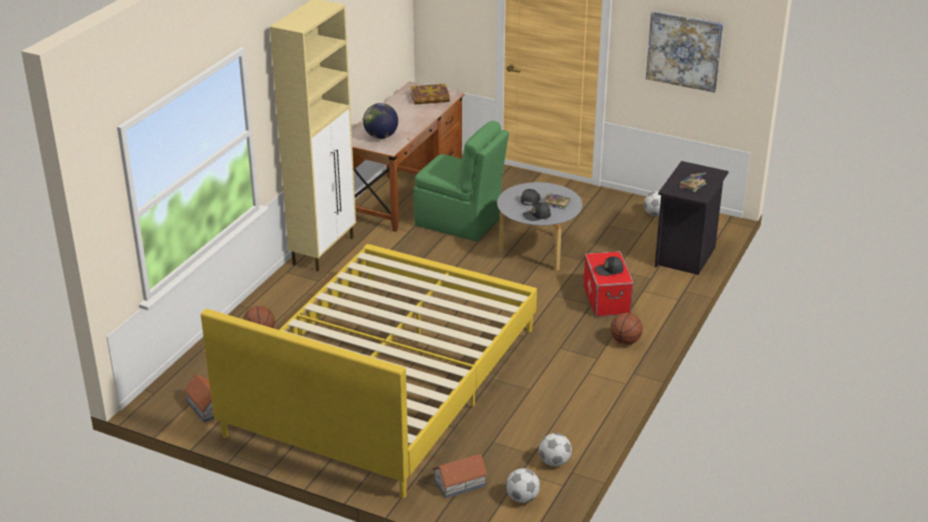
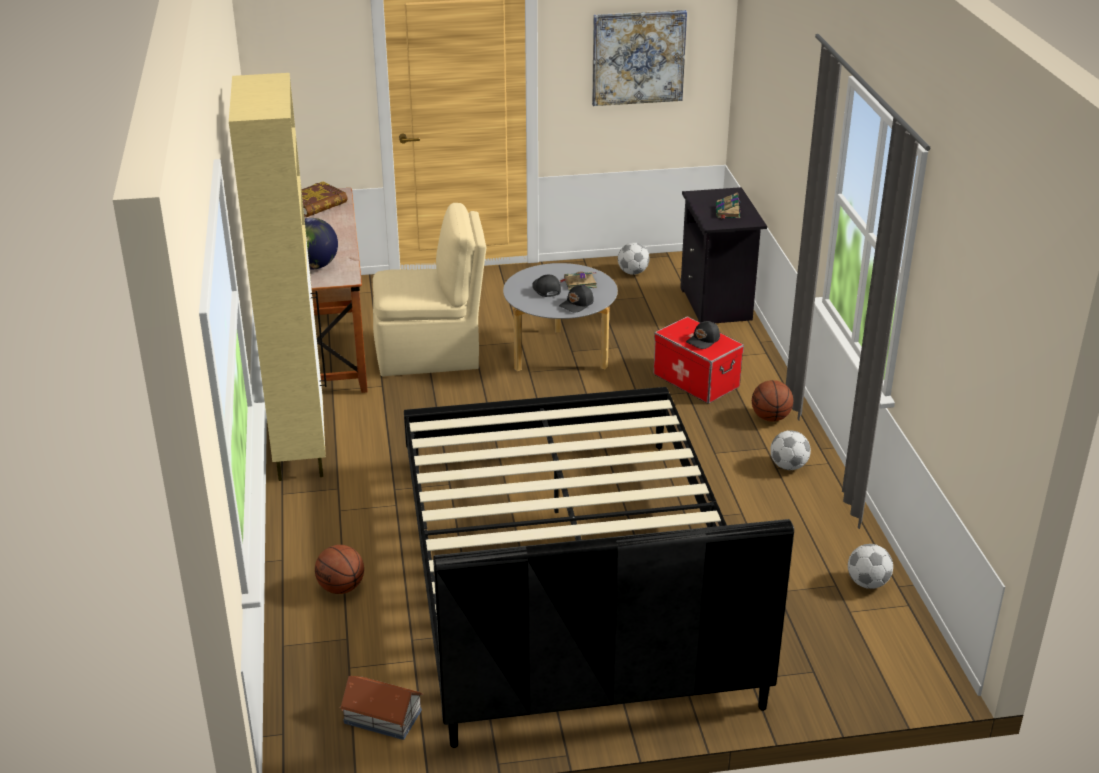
camera: 35 degrees left, 0 degrees up
yellow bed [201,244,537,498] -> black bed [404,387,794,748]
green chair [413,121,509,241] -> beige chair [373,203,486,376]
toy house [432,454,488,498] -> none
football [506,468,540,503] -> football moved to [770,430,811,470]

